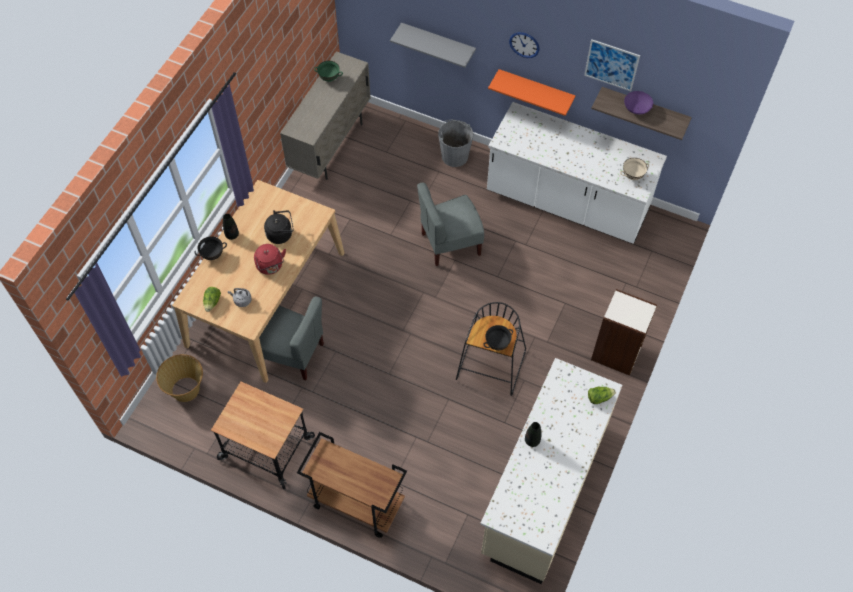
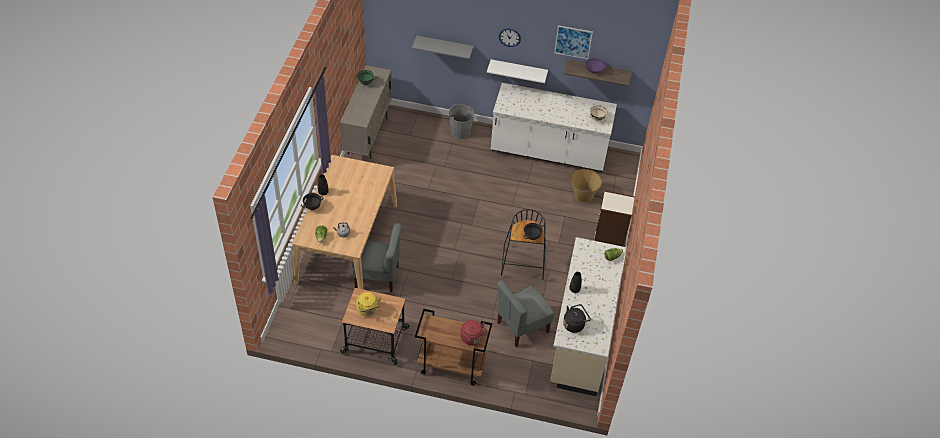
camera: 15 degrees left, 10 degrees down
basket [156,354,203,402] -> basket moved to [571,169,602,203]
red kettle [254,244,286,275] -> red kettle moved to [460,320,487,345]
black kettle [264,210,294,244] -> black kettle moved to [563,304,591,333]
grey chair [417,182,484,266] -> grey chair moved to [497,280,554,347]
orange shelf [488,69,575,116] -> white shelf [487,59,548,83]
none -> yellow kettle [356,292,382,316]

